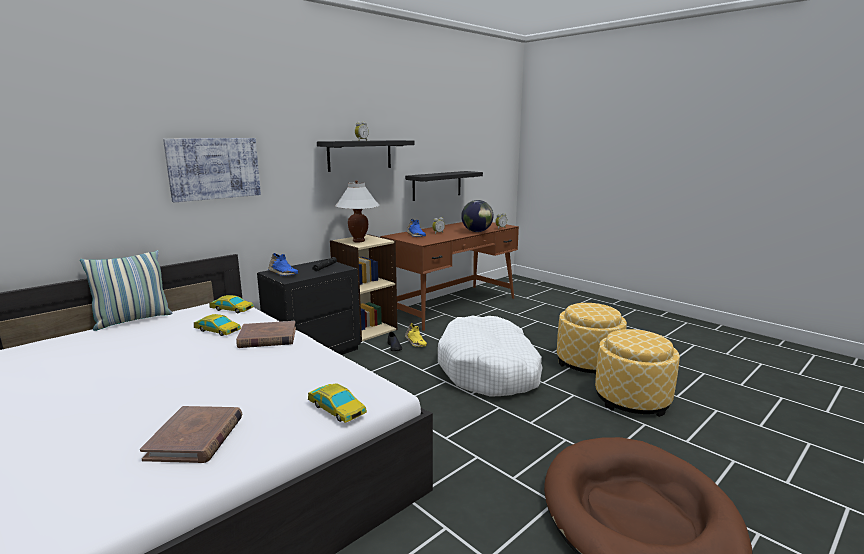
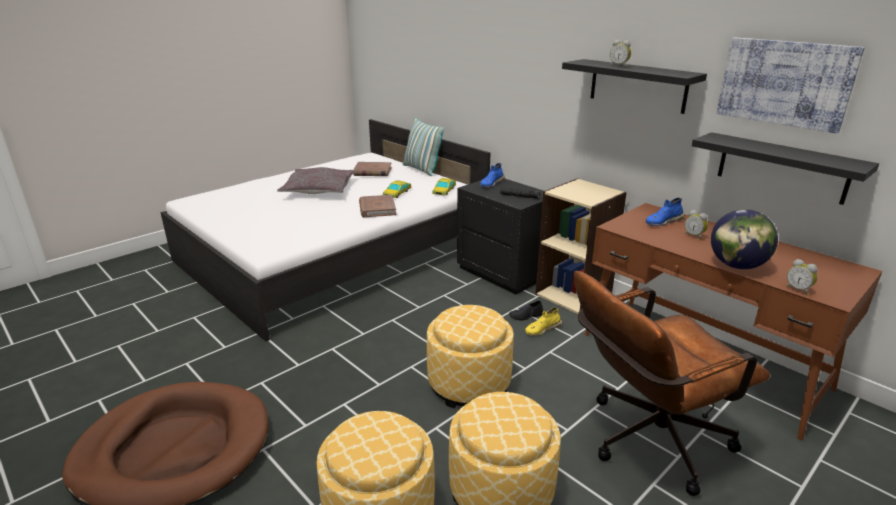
camera: 90 degrees right, 10 degrees up
brown book [140,406,243,463] -> brown book moved to [353,162,392,176]
picture [163,138,261,202] -> picture moved to [716,37,865,134]
toy car [308,383,367,423] -> none
white table lamp [335,180,380,242] -> none
white dog bed [438,315,543,397] -> ottoman [427,305,514,409]
none -> grey pillow [277,167,355,194]
none -> brown office chair [573,271,770,496]

